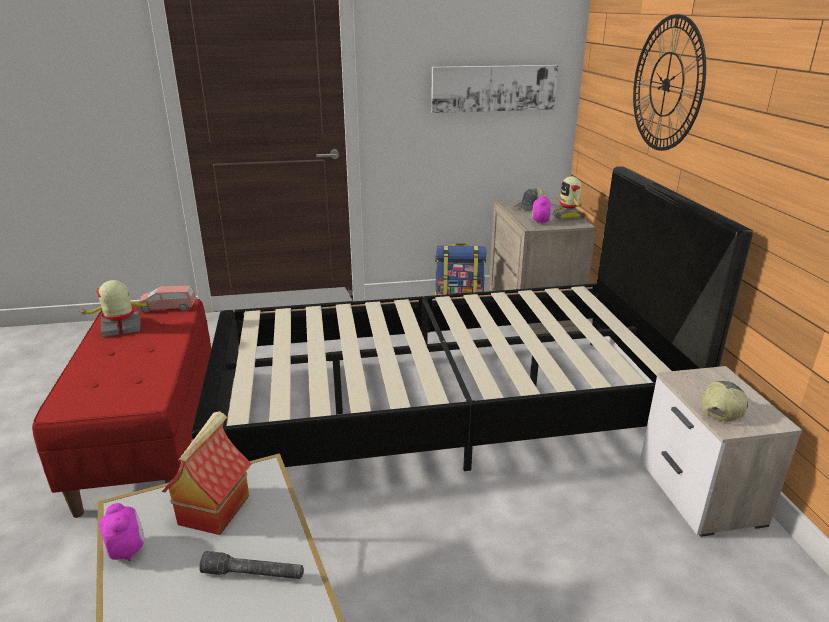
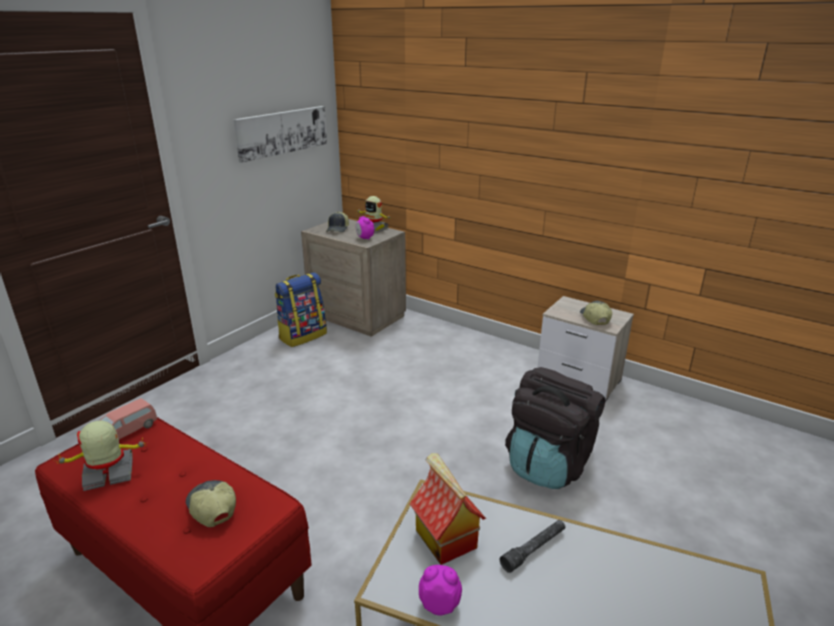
camera: 45 degrees left, 0 degrees up
toy robot [78,280,152,337] -> toy robot turned 45 degrees clockwise [54,420,149,491]
black bed [191,166,753,471] -> none
wall clock [633,14,706,151] -> none
none -> cap [186,480,236,527]
none -> black backpack [505,367,605,489]

